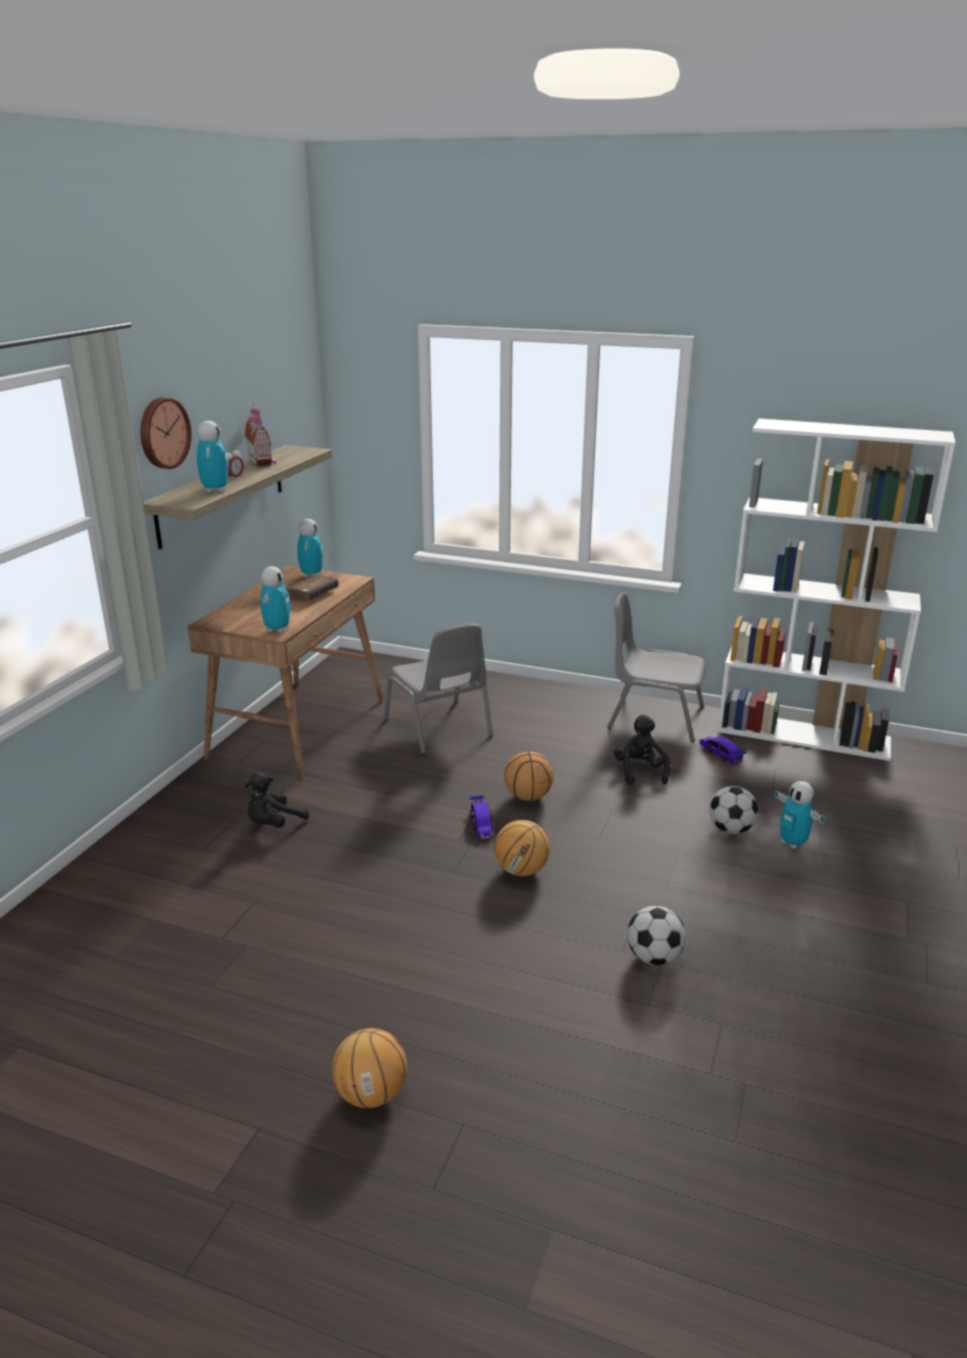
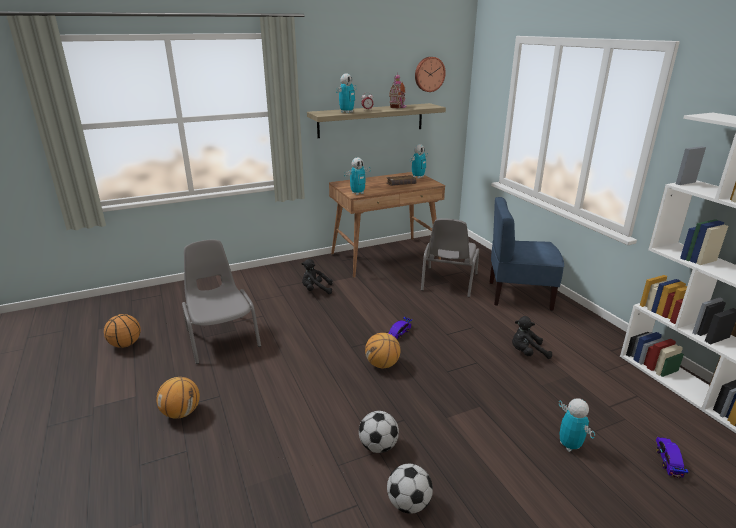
camera: 45 degrees right, 0 degrees up
wall clock [140,397,191,469] -> wall clock moved to [415,57,446,92]
basketball [504,751,554,801] -> basketball moved to [104,314,141,348]
grey chair [607,592,706,742] -> grey chair moved to [182,239,261,364]
black plush toy [614,715,670,785] -> black plush toy turned 135 degrees counterclockwise [512,316,552,359]
toy car [699,736,747,764] -> toy car moved to [656,436,689,478]
football [709,786,758,834] -> football moved to [387,464,433,514]
toy robot [774,781,825,849] -> toy robot turned 150 degrees clockwise [559,398,595,452]
none -> blue chair [490,197,564,311]

